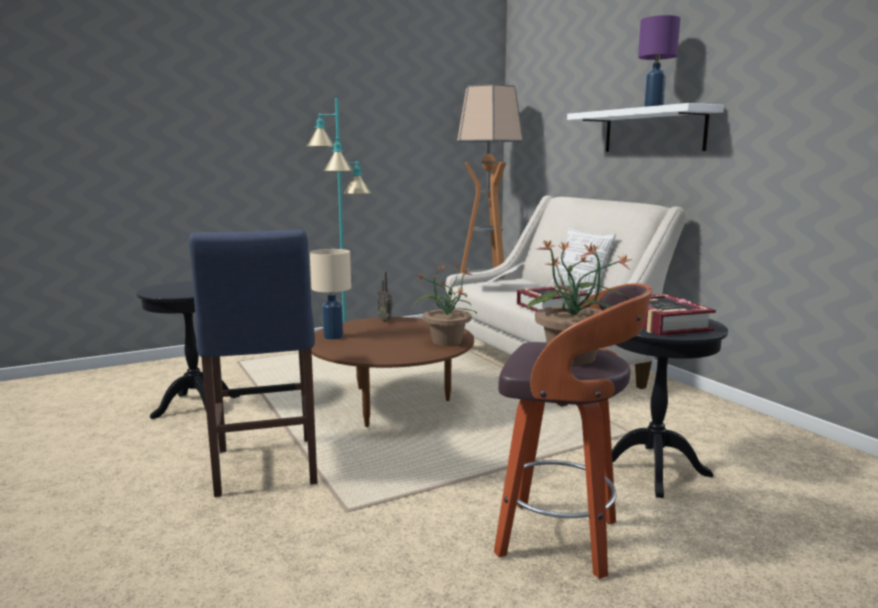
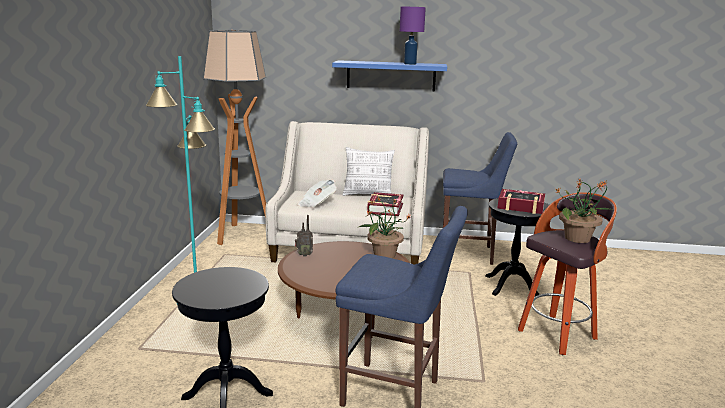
camera: 55 degrees left, 5 degrees up
beige table lamp [310,249,351,340] -> none
white shelf [567,103,724,152] -> blue shelf [332,60,447,92]
none -> blue stool [443,132,517,265]

